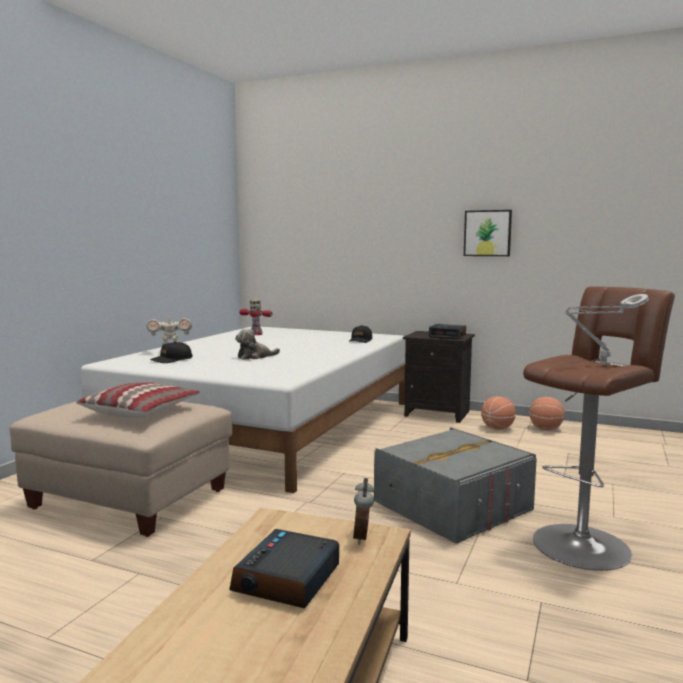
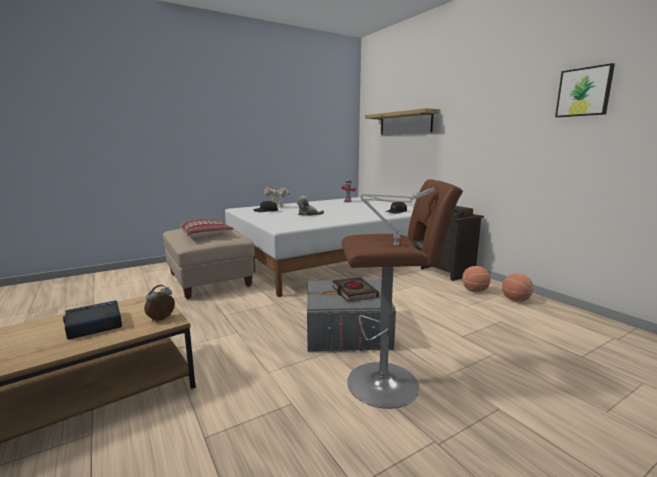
camera: 35 degrees right, 5 degrees up
picture [464,210,512,256] -> picture moved to [555,63,615,117]
none -> black book [332,277,379,301]
none -> shelf [365,108,440,134]

